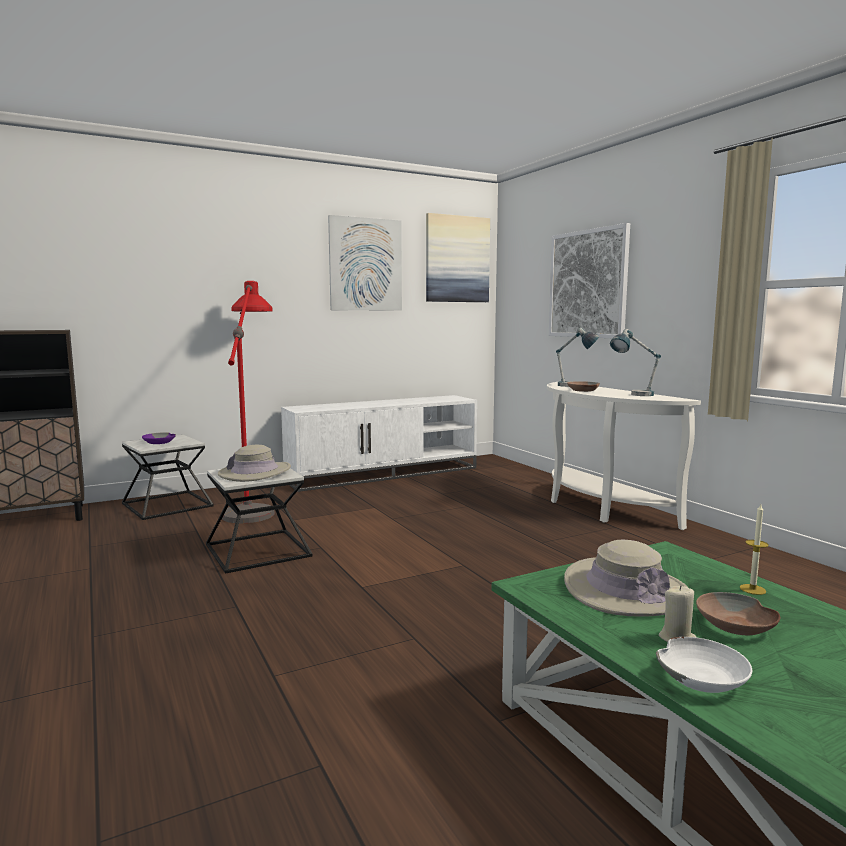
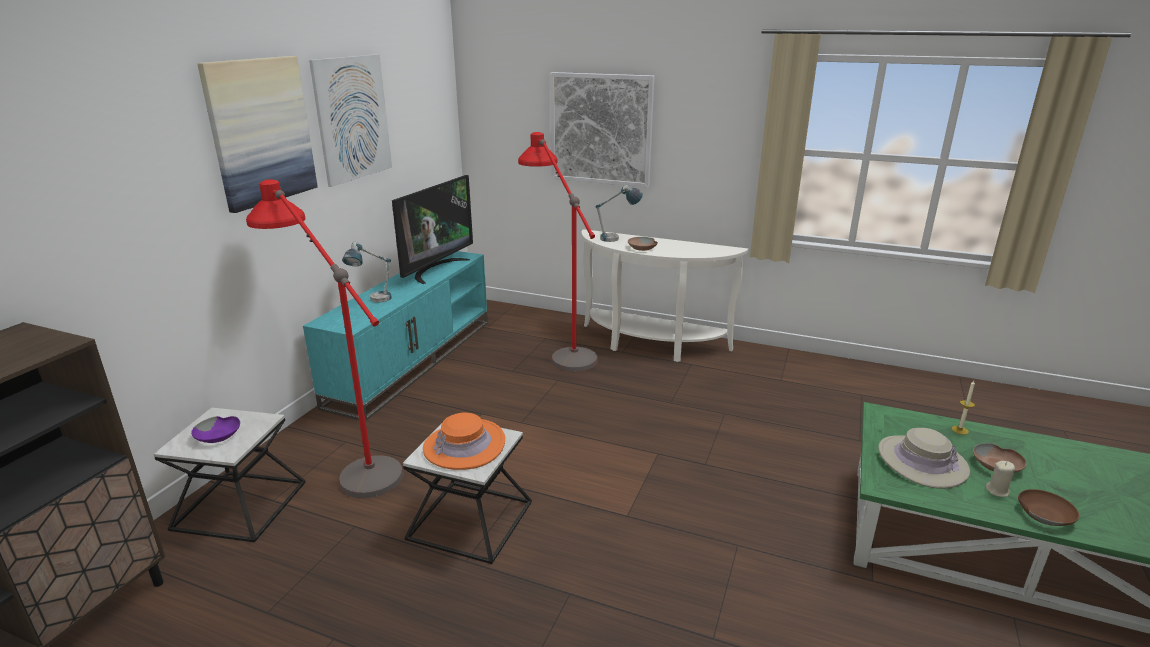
camera: 40 degrees left, 15 degrees up
beige hat [218,445,291,482] -> orange hat [423,413,505,470]
white tv stand [281,395,477,492] -> turquoise tv stand [303,251,488,421]
picture [426,213,490,302] -> picture moved to [197,56,318,213]
table lamp [610,329,661,396] -> table lamp moved to [342,242,392,302]
white bowl [656,637,752,693] -> brown bowl [1018,489,1079,526]
none -> television [392,175,473,284]
none -> red floor lamp [518,132,598,372]

